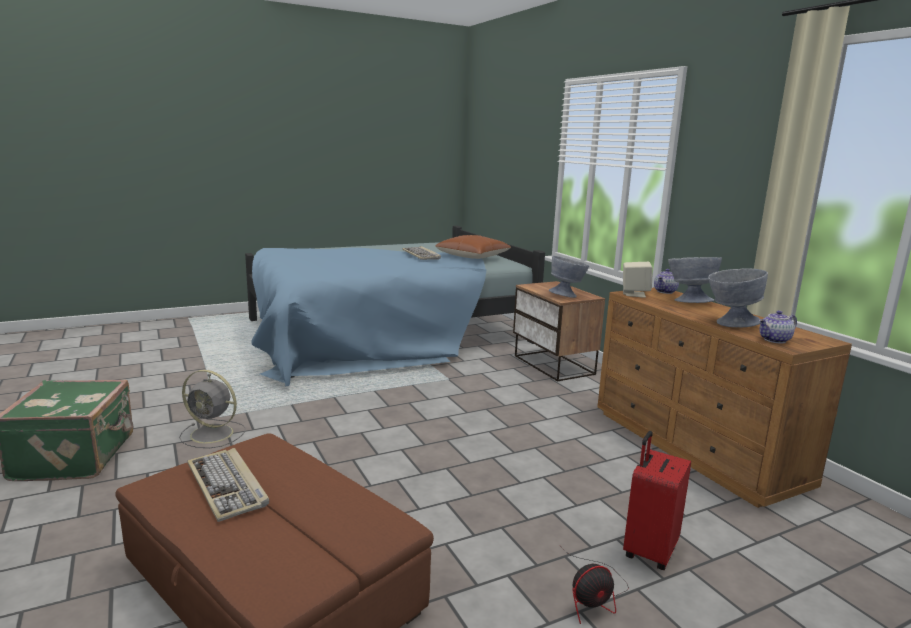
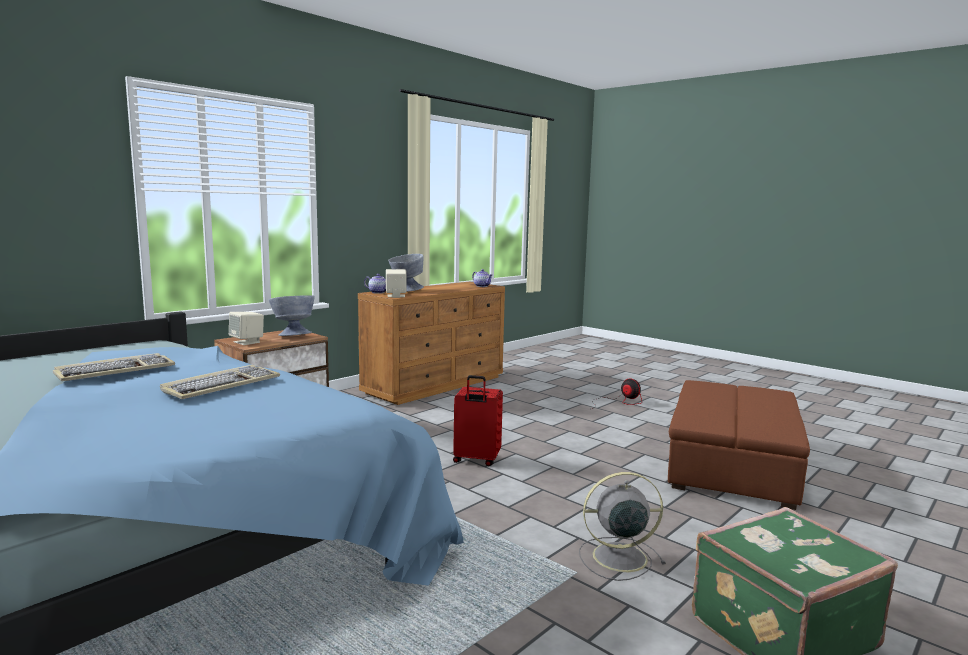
camera: 110 degrees left, 5 degrees down
grey fan [179,370,245,448] -> grey fan turned 90 degrees counterclockwise [579,472,666,581]
keyboard [187,448,269,522] -> keyboard moved to [160,365,280,399]
brown pillow [435,235,511,259] -> none
red suitcase [623,431,691,570] -> red suitcase moved to [453,375,503,466]
grey bowl [708,268,768,327] -> none
none -> beige speaker [229,312,264,345]

